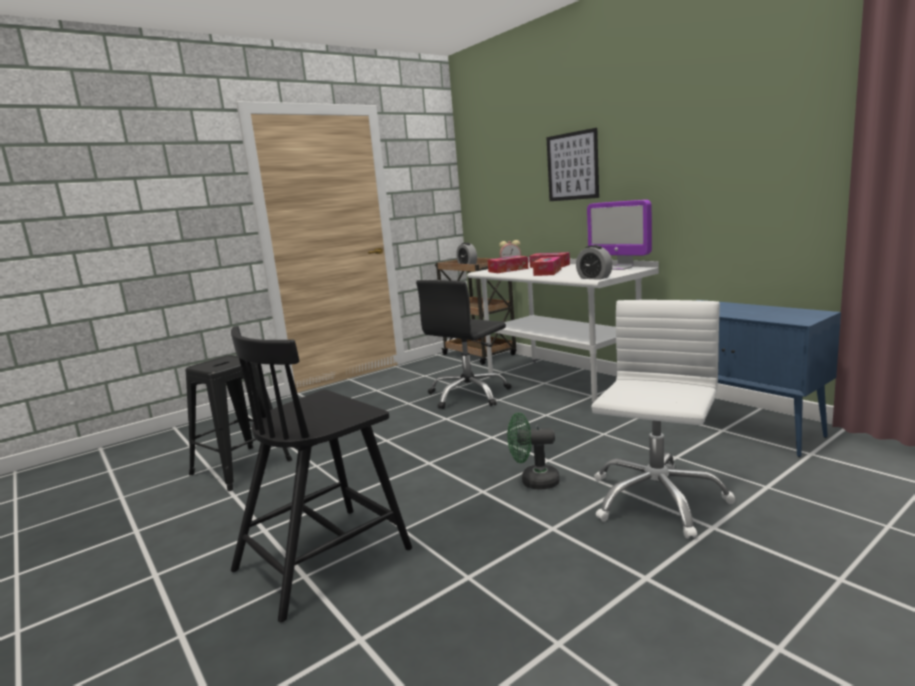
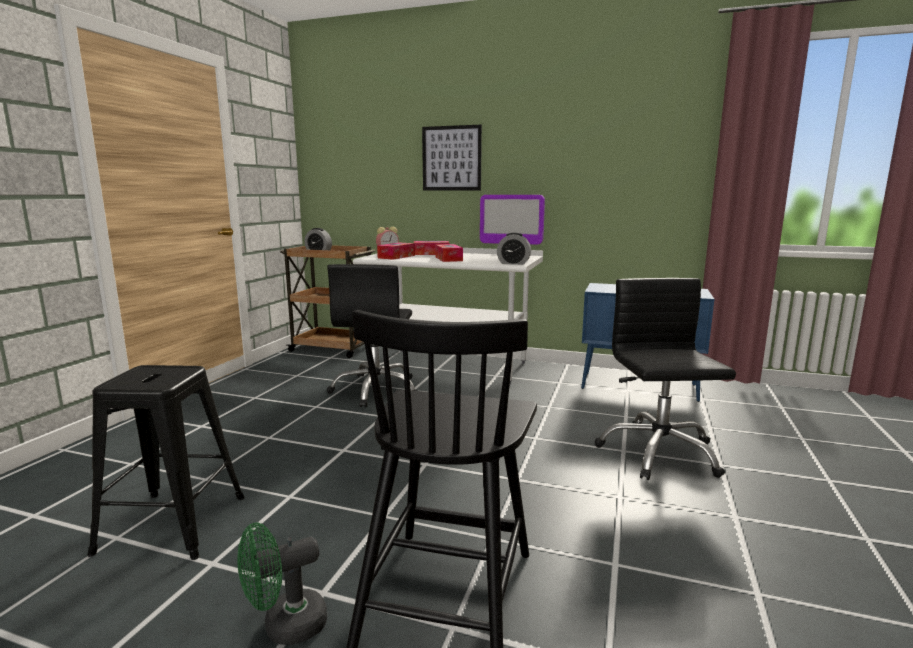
camera: 35 degrees left, 0 degrees up
green fan [507,412,560,489] -> green fan moved to [237,522,327,645]
white office chair [591,300,736,539] -> black office chair [595,278,736,480]

